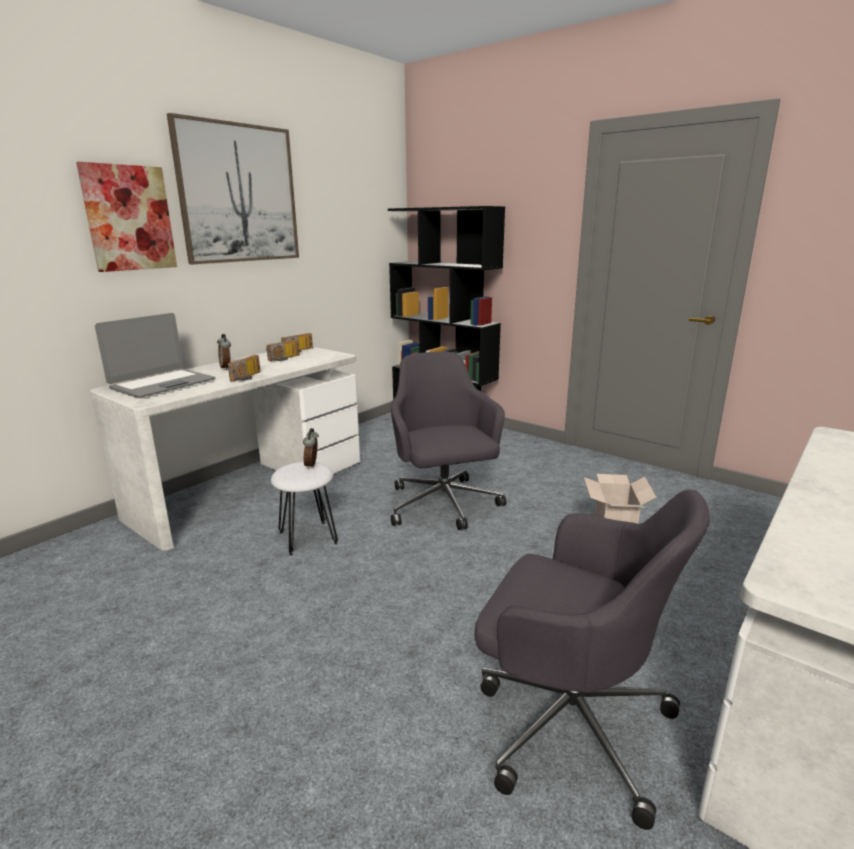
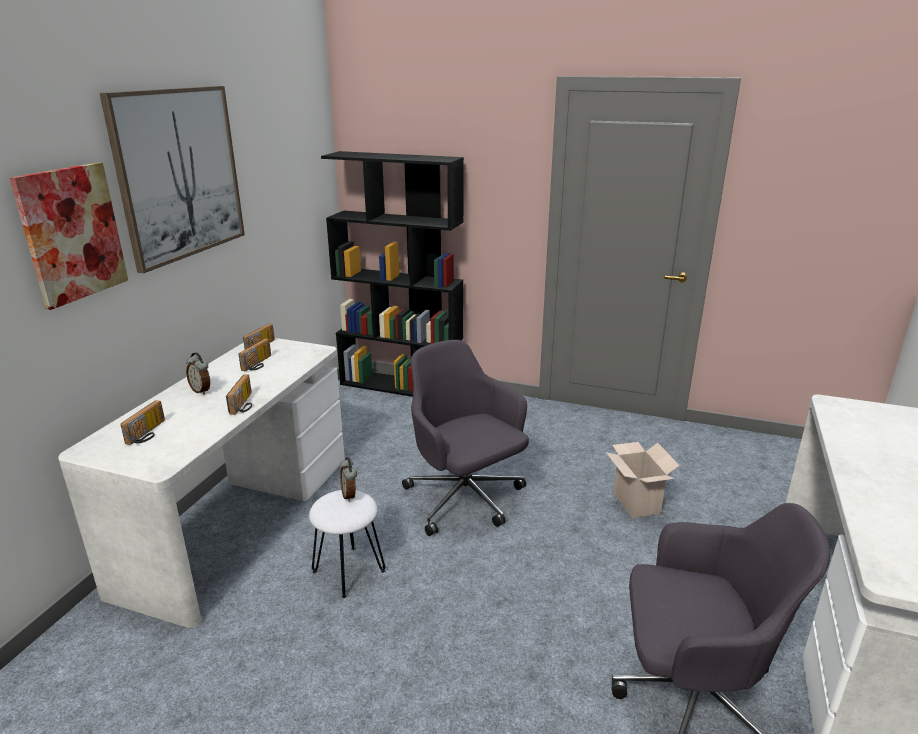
camera: 20 degrees left, 5 degrees up
laptop [95,313,215,397] -> radio [120,400,165,445]

